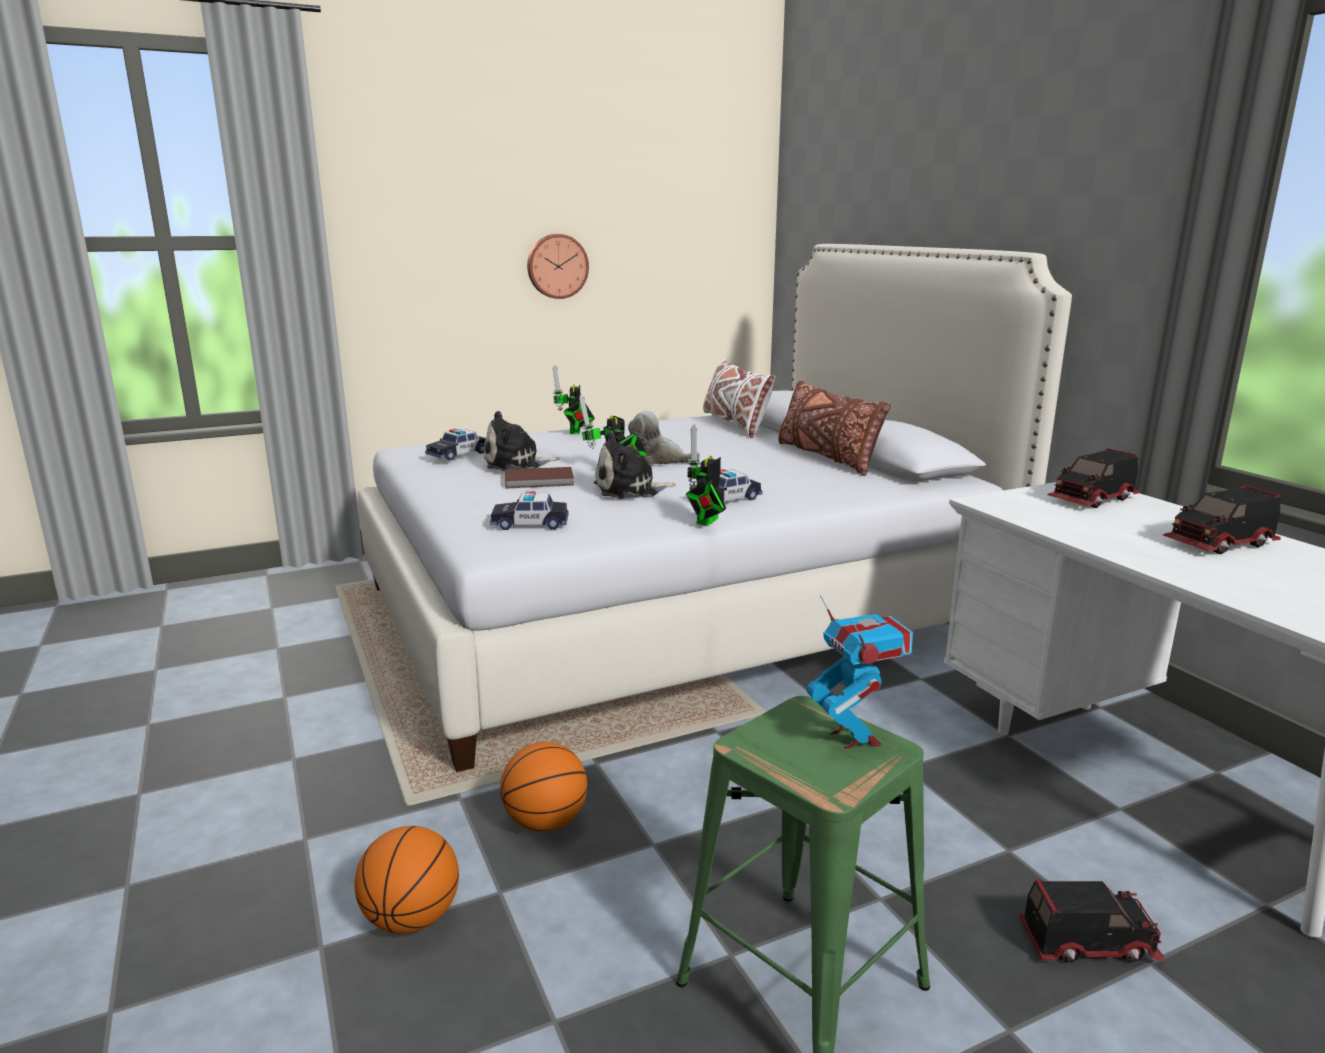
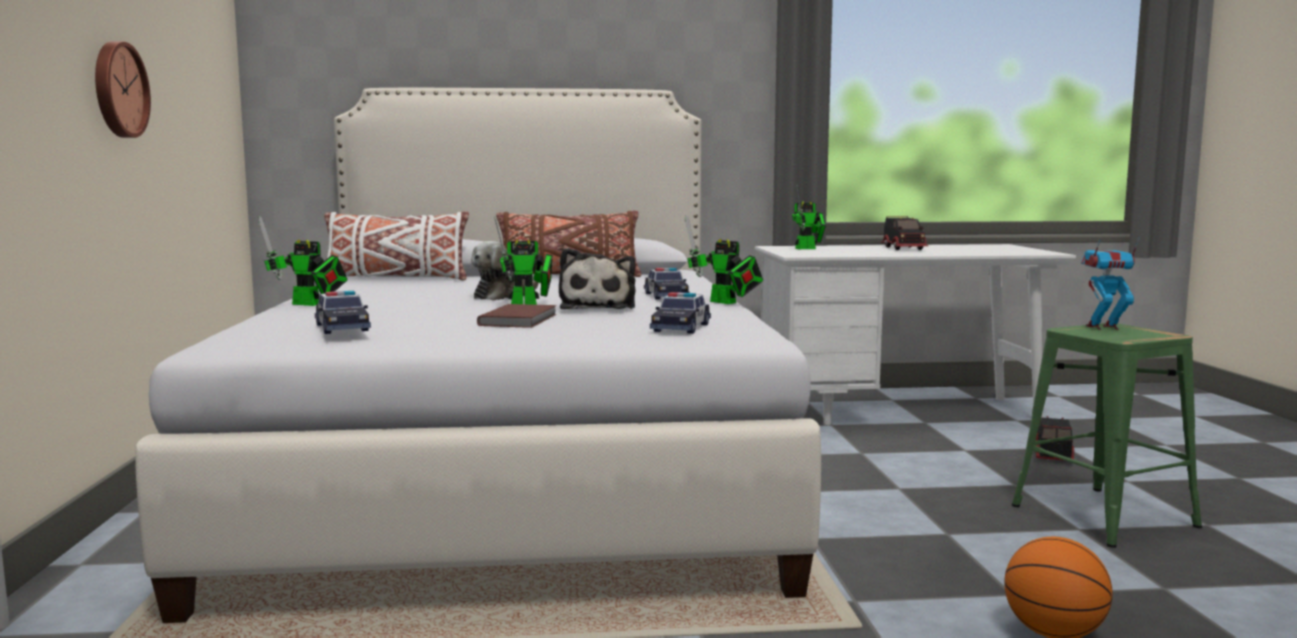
camera: 70 degrees left, 10 degrees down
plush toy [484,411,560,471] -> none
basketball [500,742,587,832] -> none
toy truck [1047,448,1139,508] -> toy robot [792,184,826,249]

